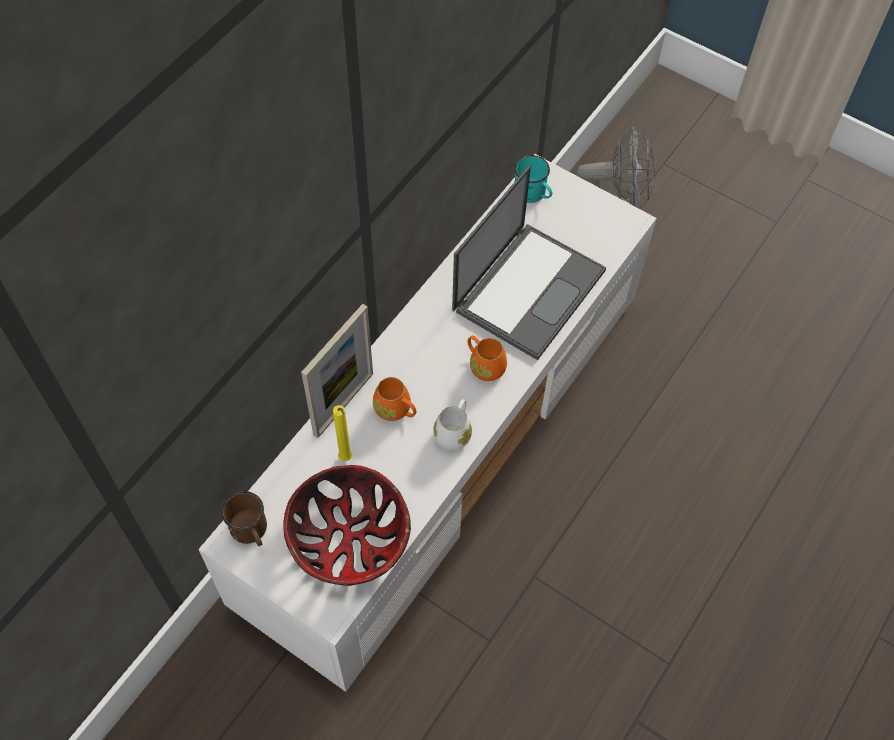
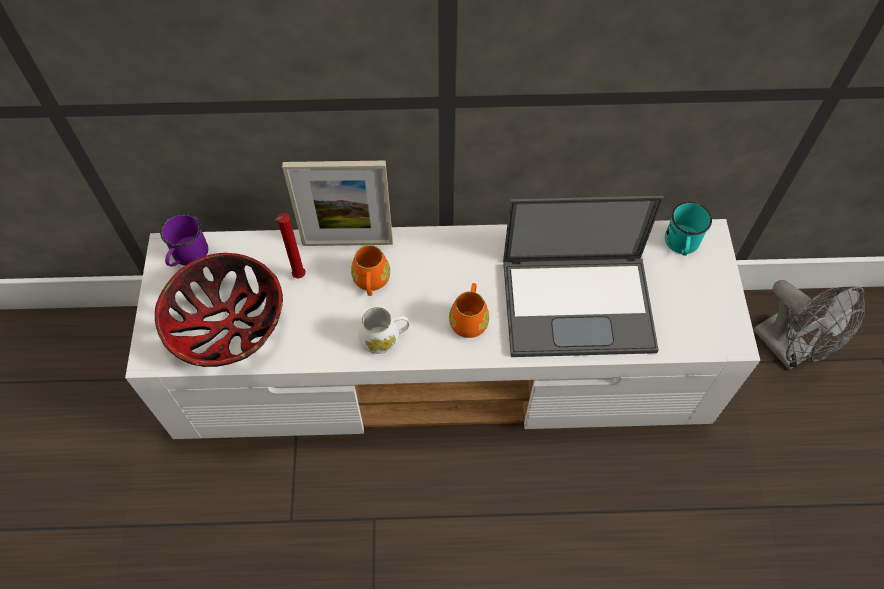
camera: 55 degrees right, 0 degrees up
brown mug [222,491,267,546] -> purple mug [160,213,208,267]
yellow candle [333,405,352,461] -> red candle [275,213,306,279]

